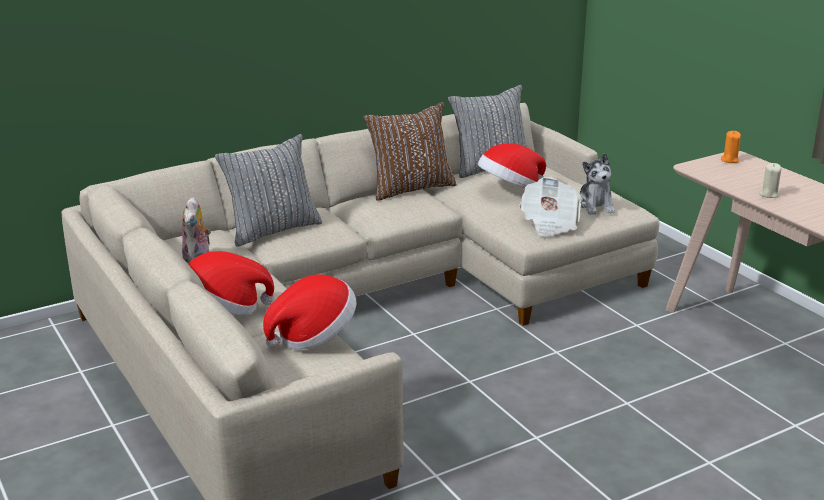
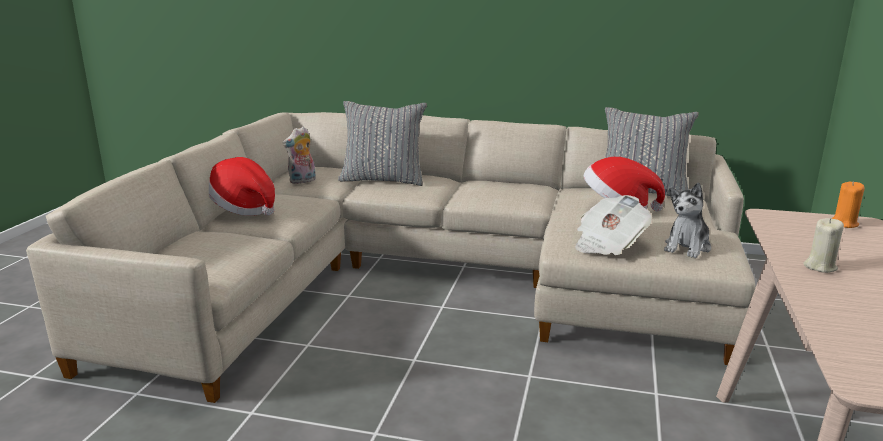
camera: 45 degrees right, 5 degrees down
hat [263,274,356,350] -> none
brown pillow [363,102,457,201] -> none

